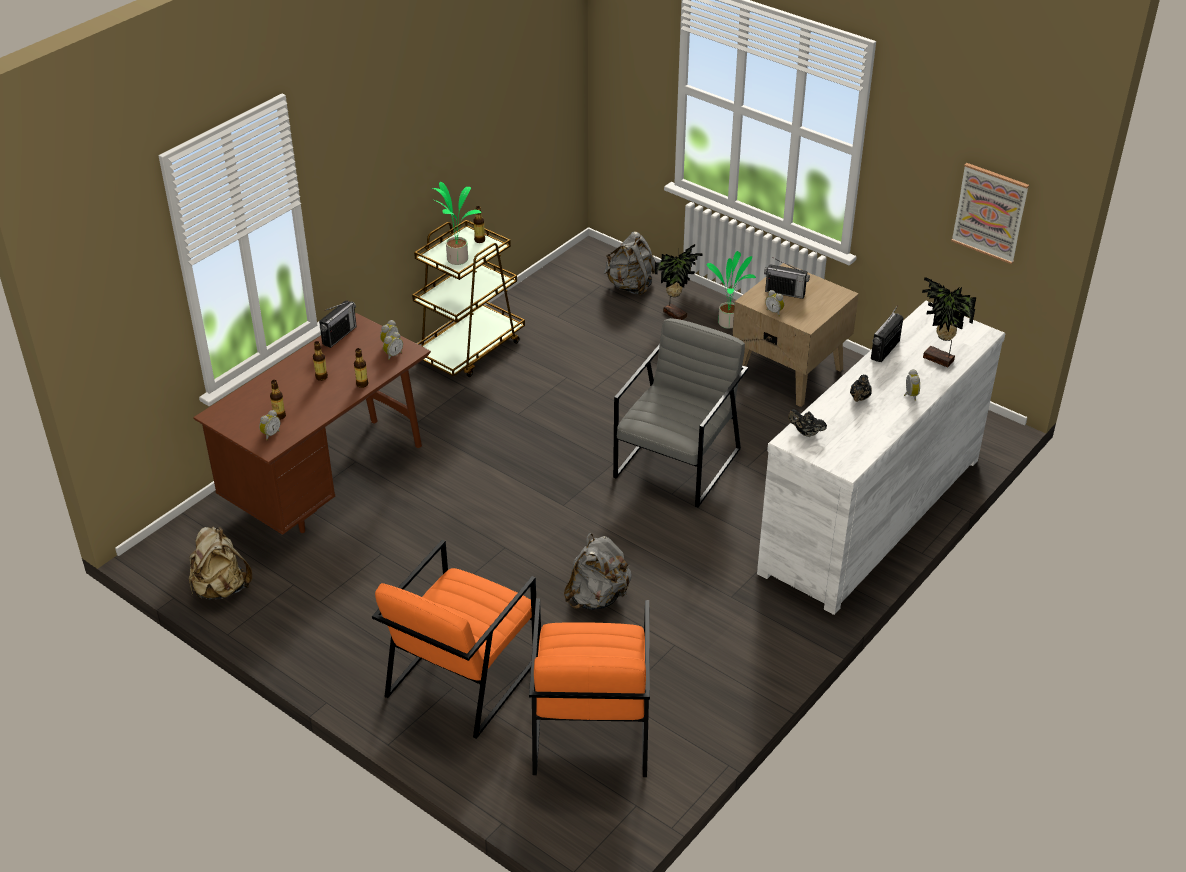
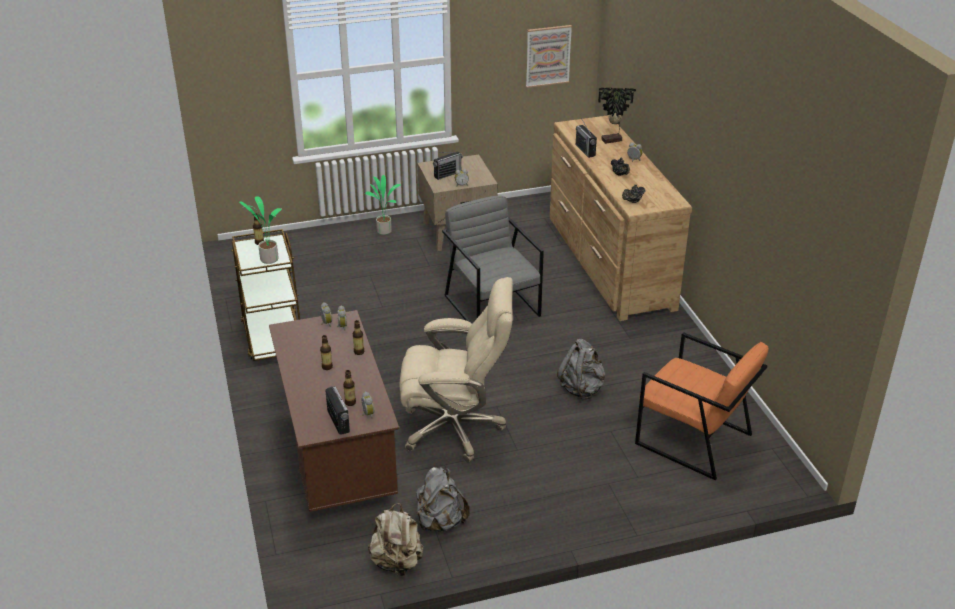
camera: 55 degrees left, 5 degrees down
radio [319,301,357,348] -> radio moved to [325,386,350,434]
orange armchair [372,539,538,739] -> none
grey backpack [604,231,656,296] -> grey backpack moved to [416,467,470,532]
potted plant [655,244,703,320] -> none
white dresser [757,301,1005,615] -> brown dresser [550,115,692,321]
none -> beige office chair [399,277,513,462]

